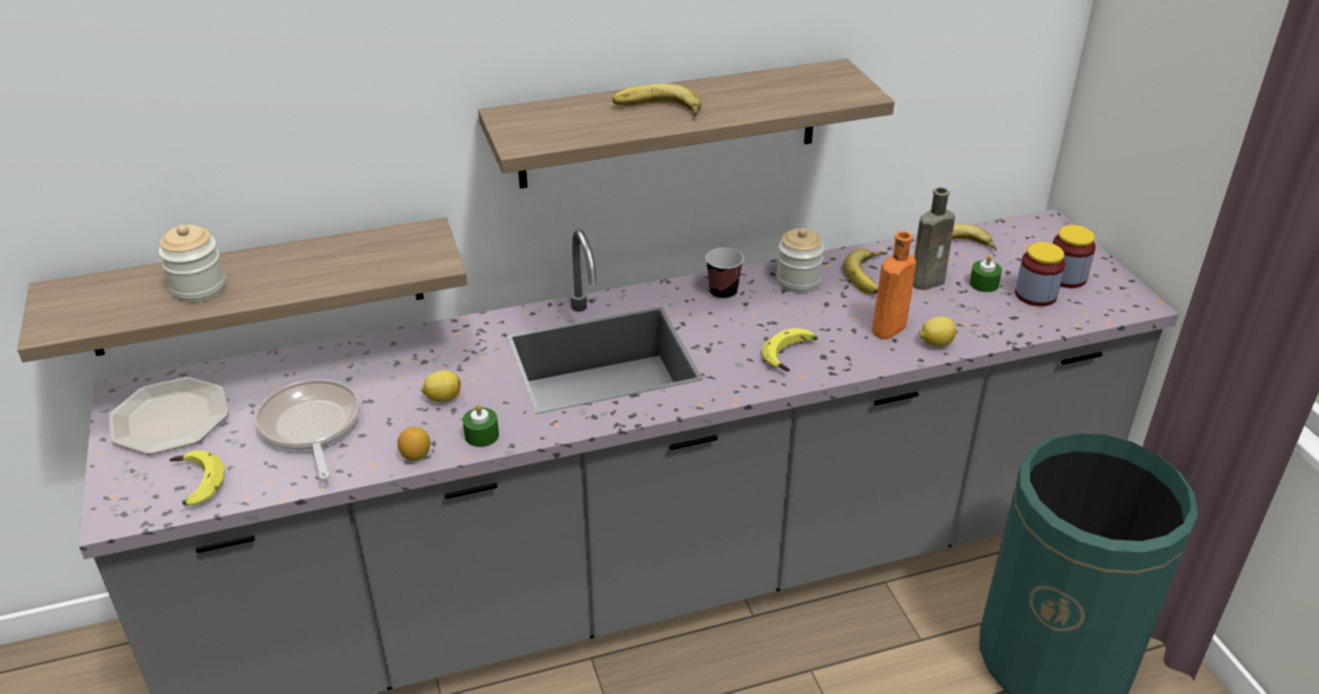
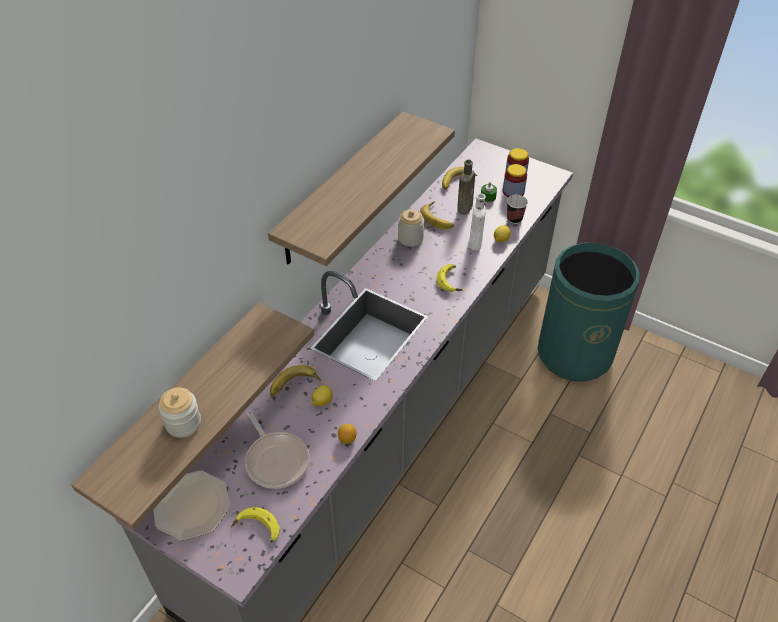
camera: 40 degrees left, 10 degrees up
frying pan [255,379,360,480] -> frying pan turned 150 degrees counterclockwise [245,410,310,489]
green candle [463,404,499,447] -> none
banana [612,84,702,116] -> banana moved to [270,365,321,396]
cup [706,248,744,300] -> cup moved to [507,195,528,224]
orange bottle [872,231,916,339] -> white bottle [469,193,486,251]

